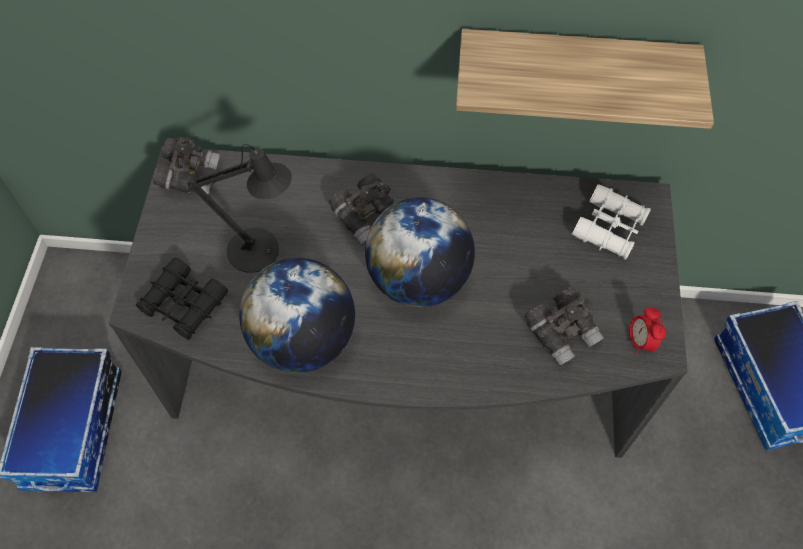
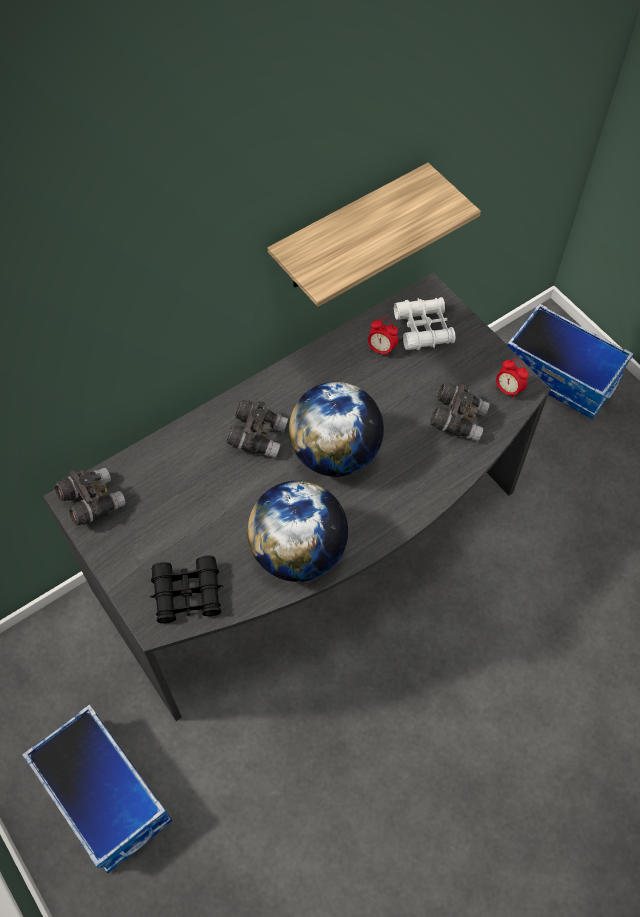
camera: 40 degrees left, 0 degrees up
black table lamp [188,144,292,273] -> none
none -> alarm clock [368,318,398,358]

